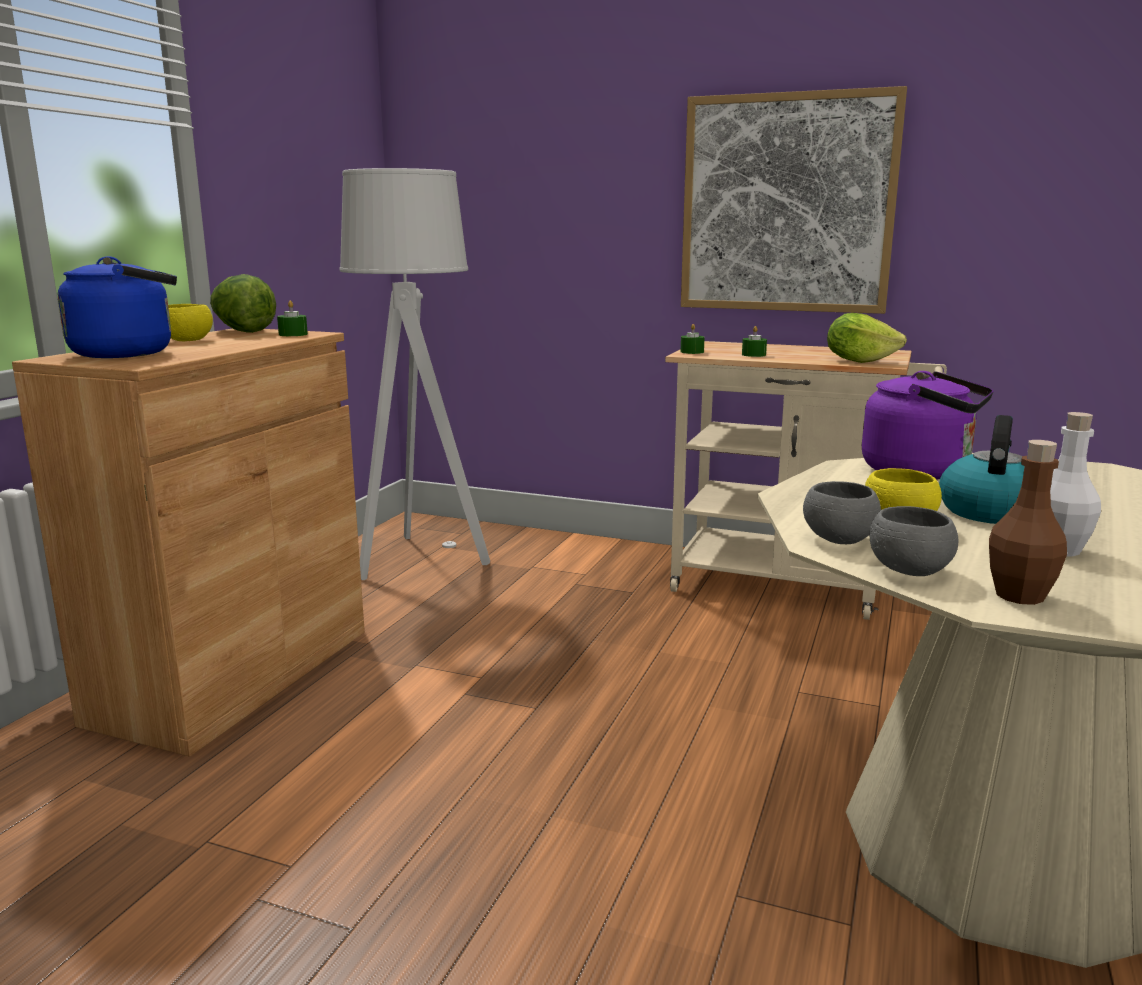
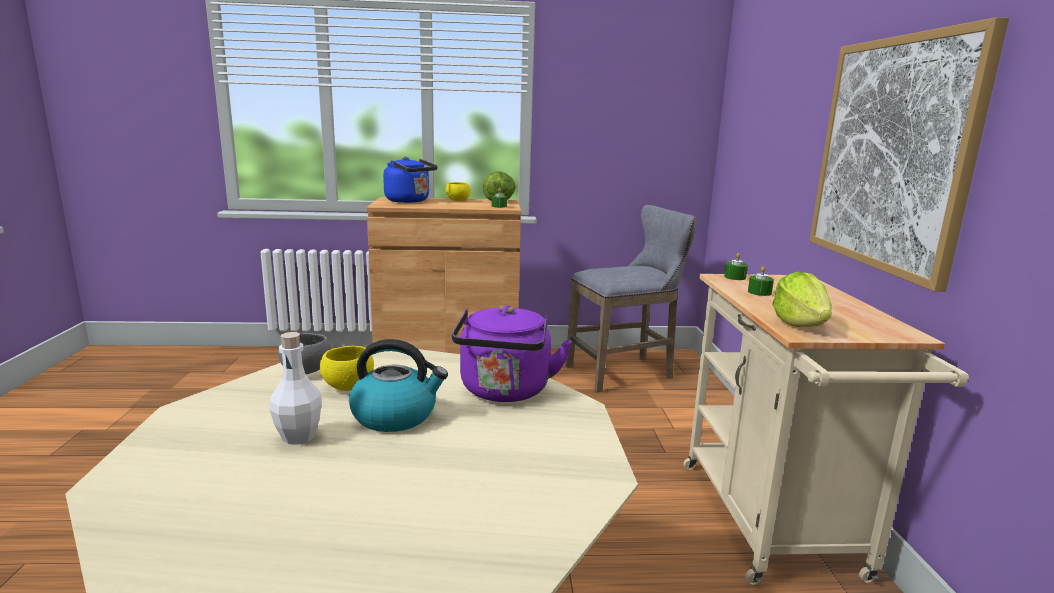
camera: 65 degrees right, 0 degrees up
grey floor lamp [340,168,490,580] -> grey stool [566,205,697,393]
grey bowl [869,506,958,576] -> none
brown bottle [989,440,1067,605] -> none

